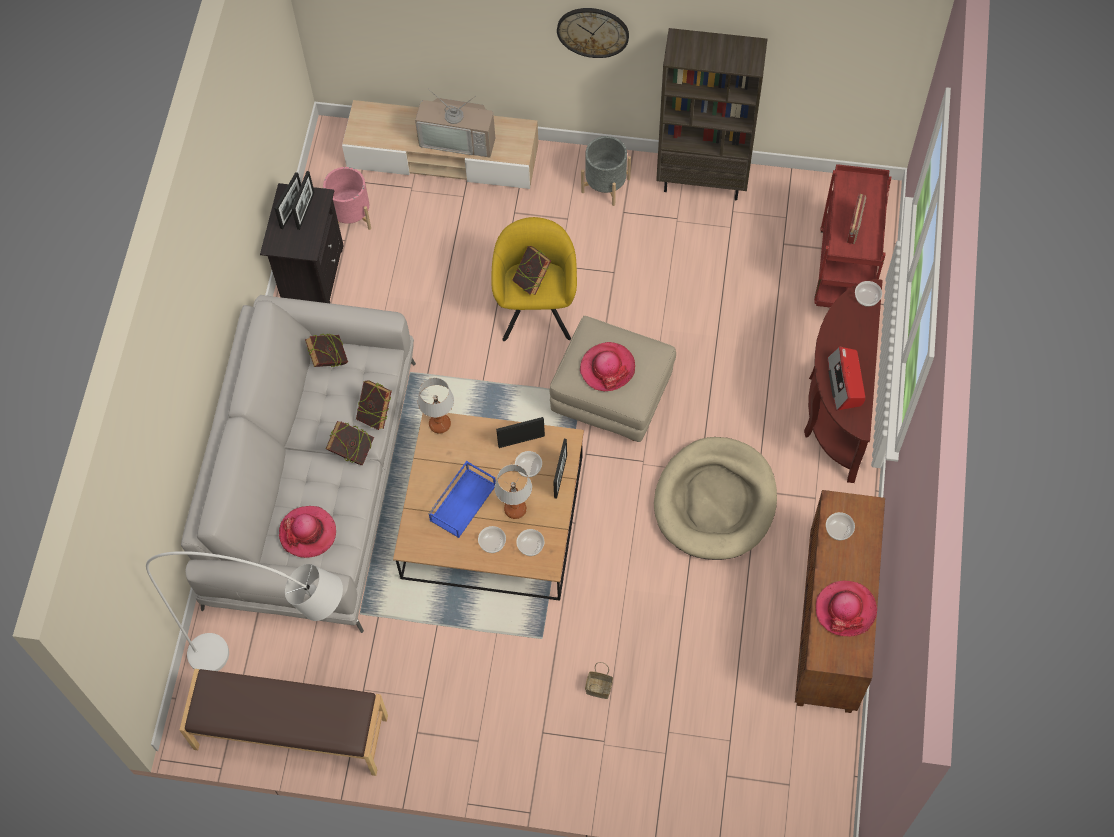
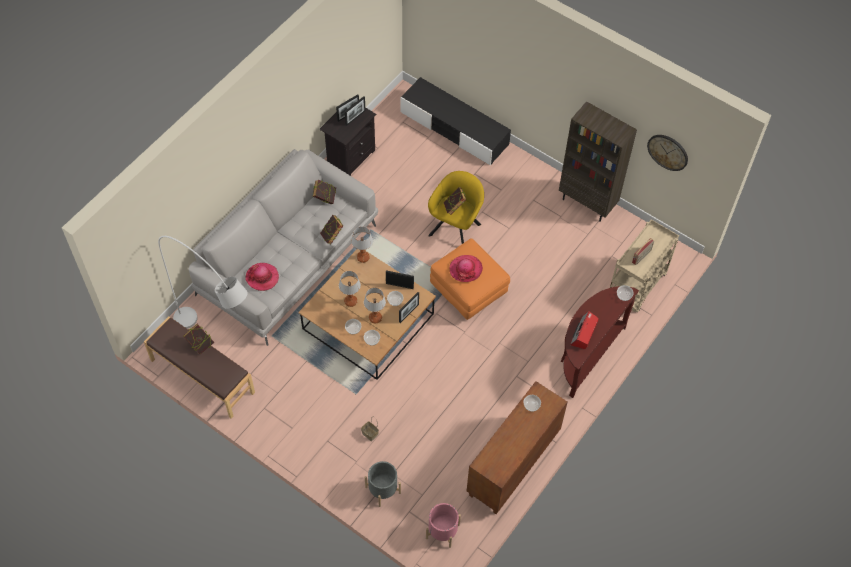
camera: 25 degrees right, 5 degrees down
pink planter [323,167,371,230] -> pink planter moved to [426,503,461,548]
book [326,421,374,465] -> book moved to [183,324,214,355]
beige tv stand [342,100,538,189] -> black tv stand [400,77,511,165]
television [415,92,495,158] -> none
blue tray [428,461,496,538] -> table lamp [339,271,361,307]
beige ottoman [550,316,676,442] -> orange ottoman [430,238,510,320]
wall clock [557,8,629,58] -> wall clock moved to [647,135,688,171]
grey planter [581,136,631,206] -> grey planter moved to [365,461,401,507]
beige dog bed [654,437,777,560] -> none
red cart [814,164,891,307] -> beige cart [610,219,679,312]
hat [816,581,877,637] -> none

